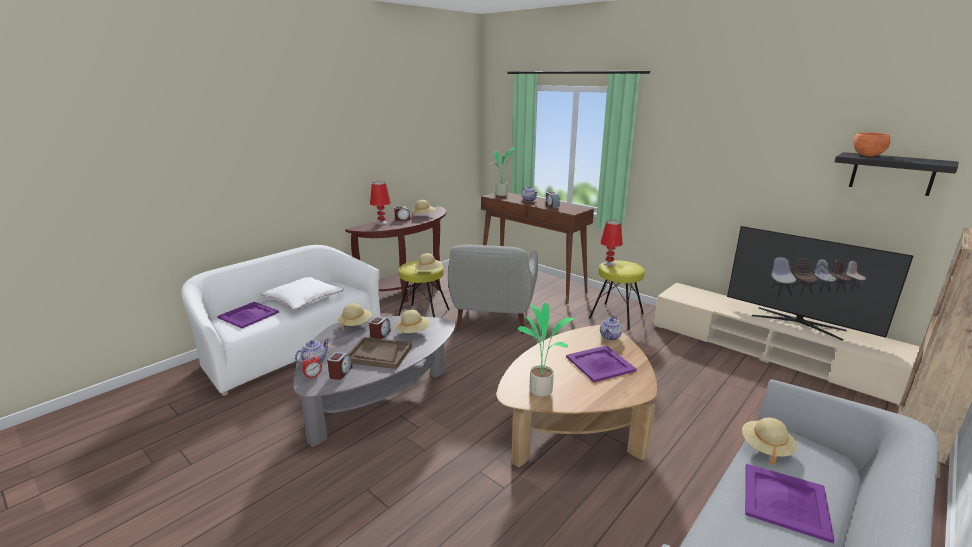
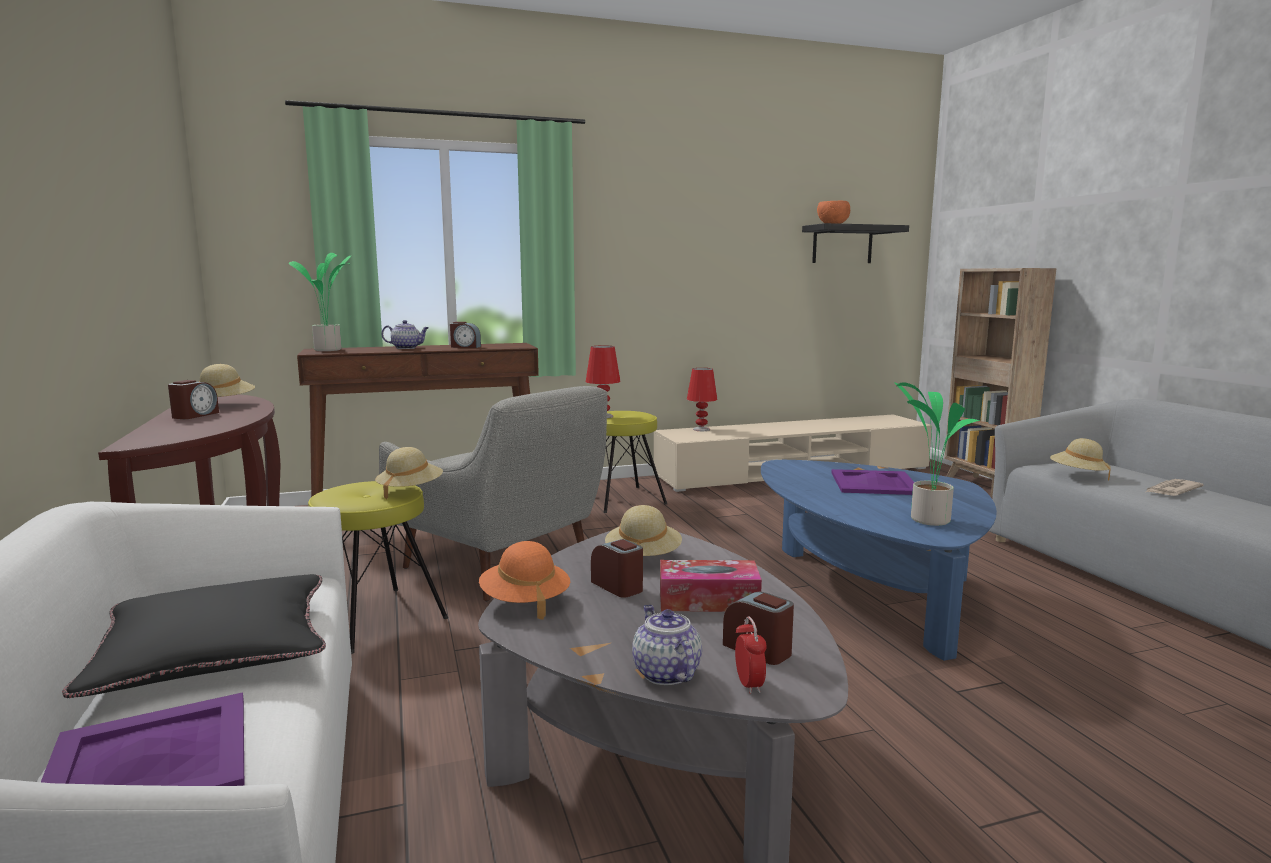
camera: 60 degrees left, 10 degrees down
white pillow [260,277,344,309] -> black pillow [62,574,326,698]
beige hat [338,303,372,331] -> orange hat [479,541,570,620]
brown tray [349,337,412,369] -> tissue box [660,560,762,612]
red table lamp [370,182,391,225] -> red table lamp moved to [687,368,718,431]
brown coffee table [497,325,657,468] -> blue coffee table [761,460,997,661]
teapot [600,316,622,340] -> none
television [727,226,913,341] -> none
purple tray [745,464,834,543] -> newspaper [1146,479,1204,496]

